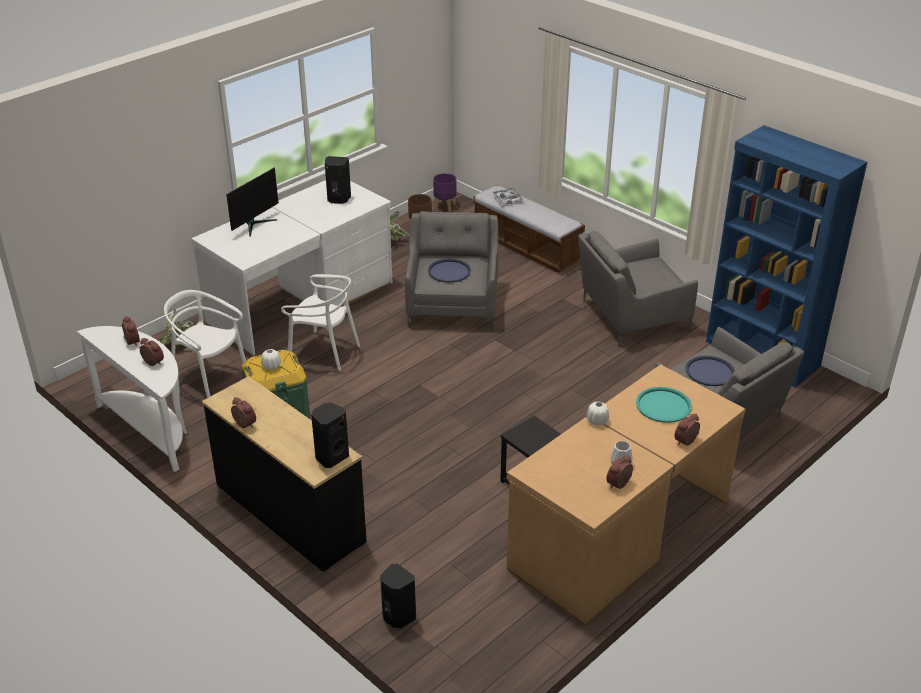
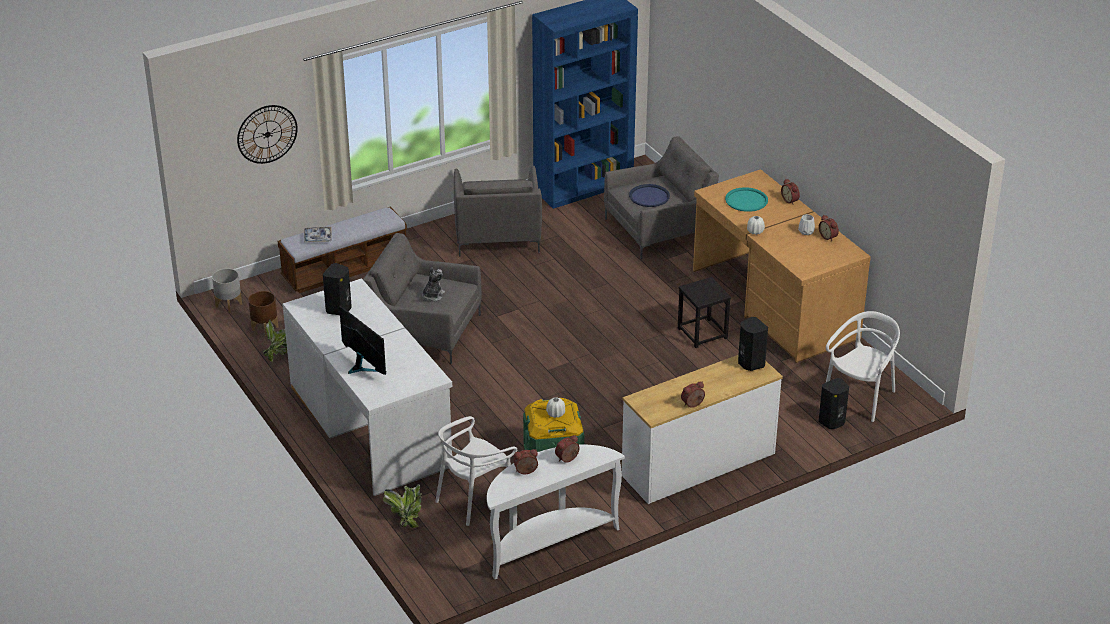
camera: 75 degrees left, 0 degrees up
black dresser [202,376,367,572] -> white dresser [622,355,783,504]
white chair [281,274,360,371] -> white chair moved to [826,311,900,422]
blue tray [428,259,471,283] -> plush toy [422,267,445,301]
purple planter [433,173,456,212] -> grey planter [212,268,242,313]
none -> wall clock [237,105,298,164]

